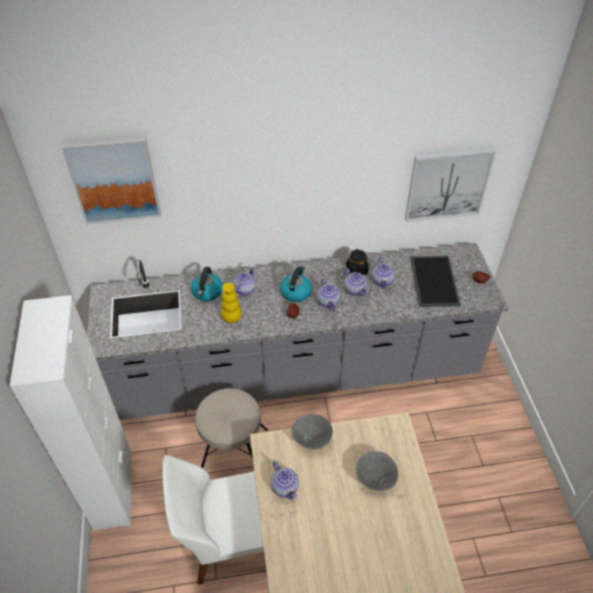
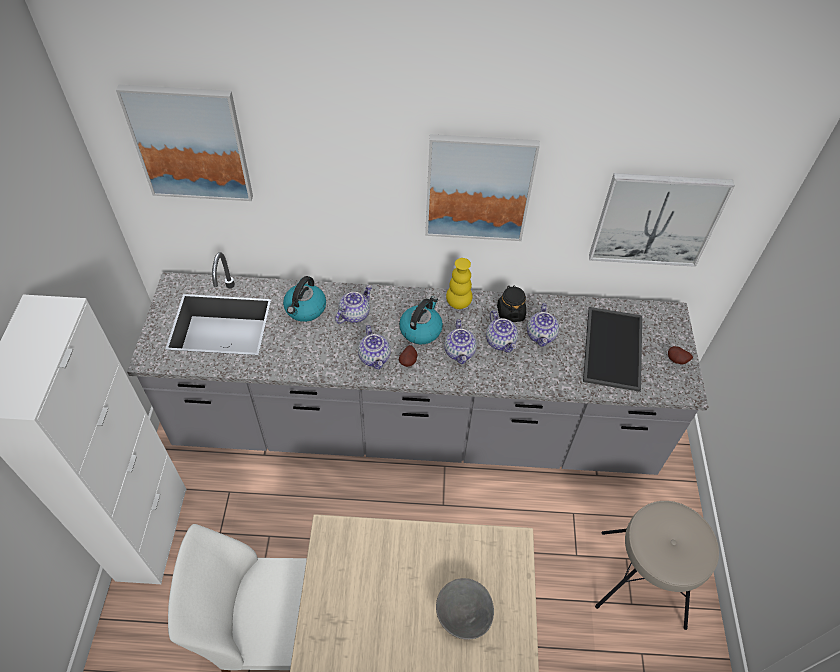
camera: 10 degrees right, 5 degrees up
beige stool [195,388,268,468] -> beige stool moved to [595,501,719,630]
yellow vase [221,283,242,323] -> yellow vase moved to [446,258,473,309]
teapot [271,461,299,500] -> teapot moved to [358,325,391,370]
grey bowl [291,414,333,450] -> none
none -> picture [425,134,540,241]

